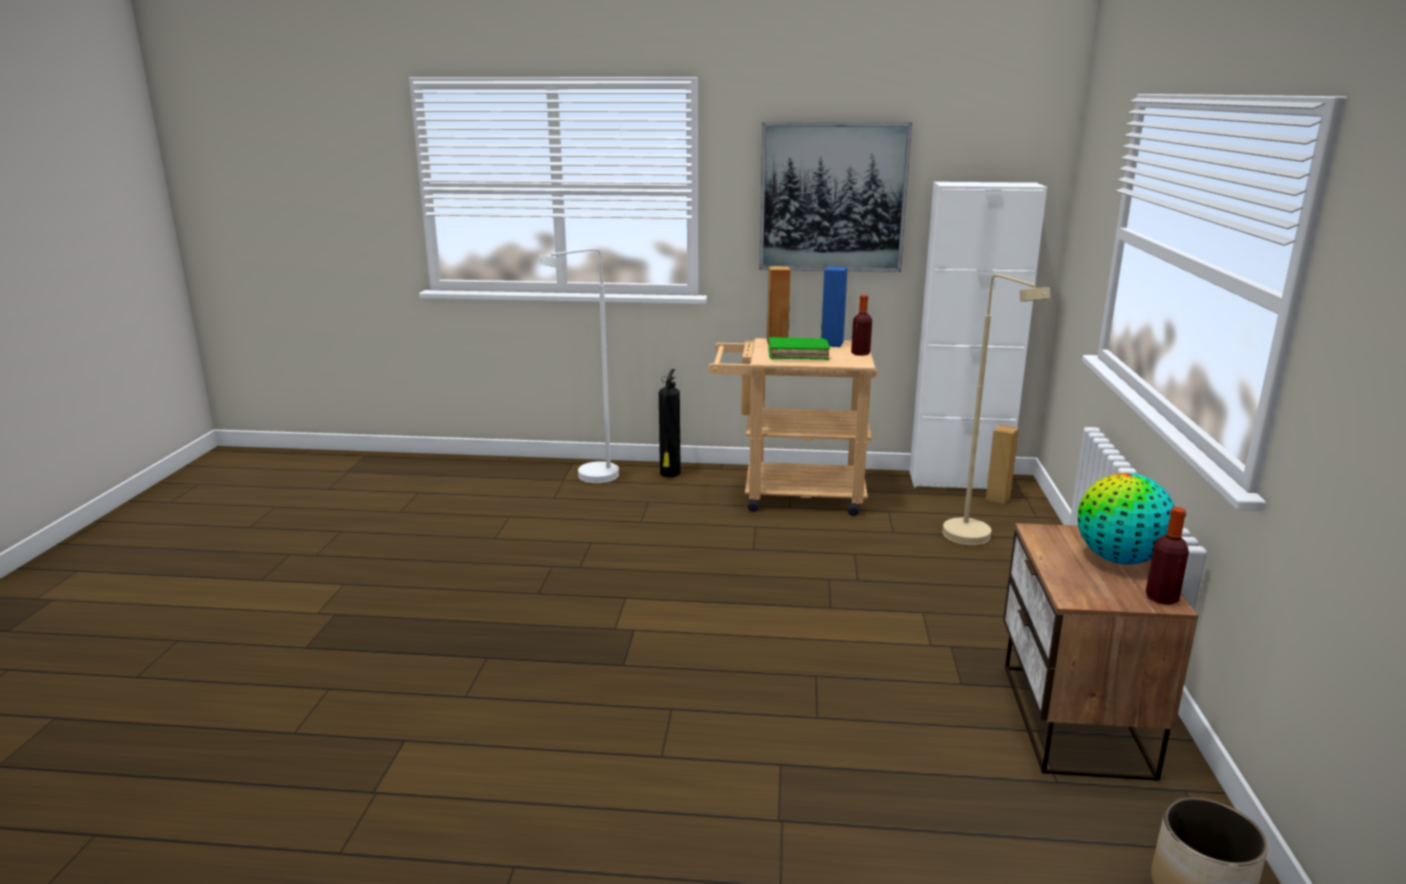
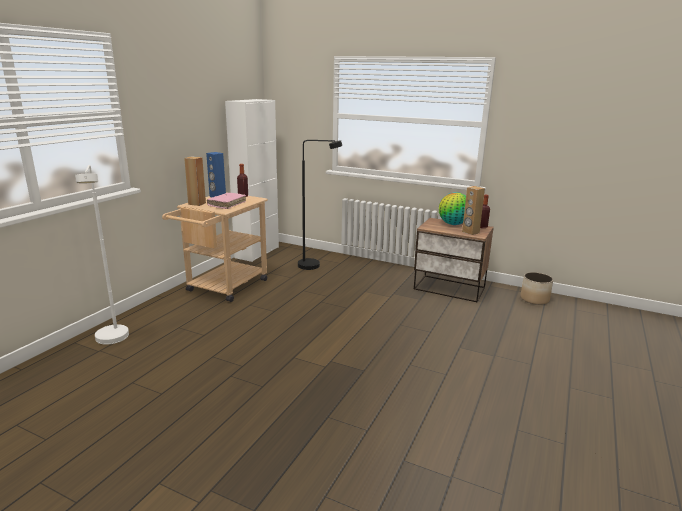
camera: 70 degrees left, 0 degrees up
fire extinguisher [659,369,681,477] -> none
picture [759,122,912,272] -> none
green book [768,337,830,360] -> pink book [207,193,246,209]
beige floor lamp [943,274,1050,545] -> black floor lamp [298,140,342,270]
brown speaker [986,425,1019,504] -> brown speaker moved to [462,186,485,235]

